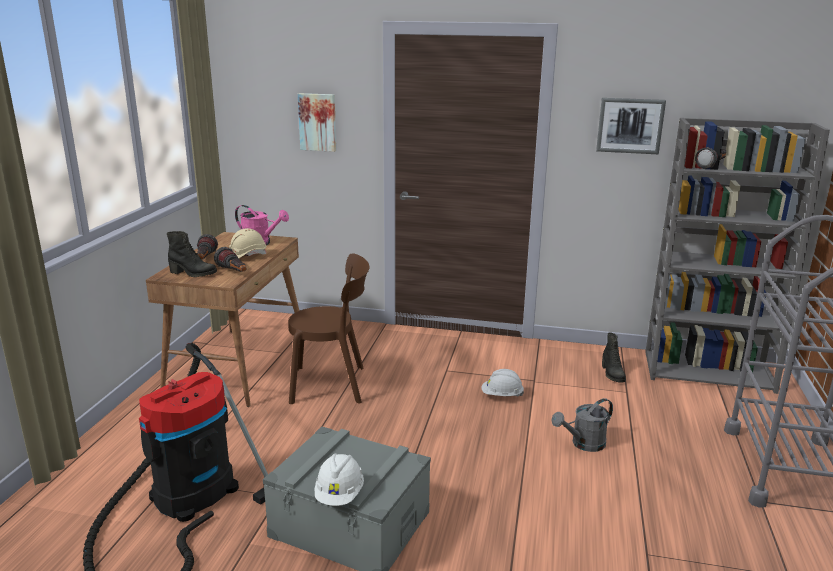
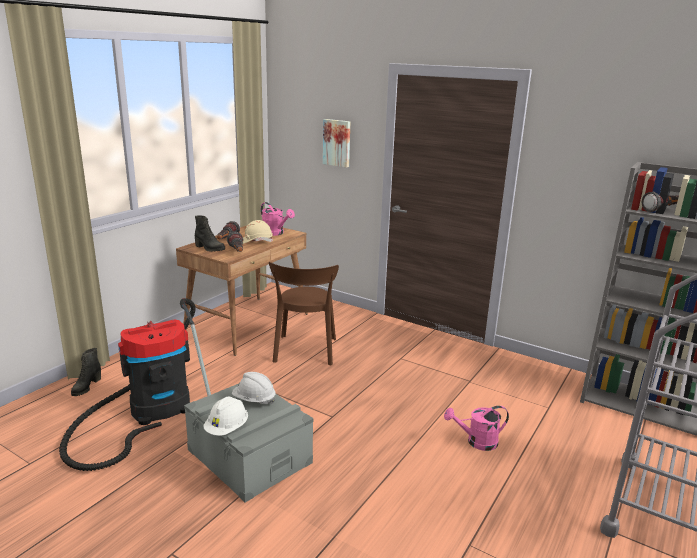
camera: 20 degrees right, 0 degrees up
brown chair [289,253,370,404] -> brown chair turned 75 degrees clockwise [269,262,339,365]
white hard hat [482,369,524,396] -> white hard hat moved to [232,372,276,404]
grey watering can [552,398,613,452] -> pink watering can [444,406,509,451]
picture [596,98,666,154] -> none
black boot [602,332,626,383] -> black boot moved to [71,348,101,396]

